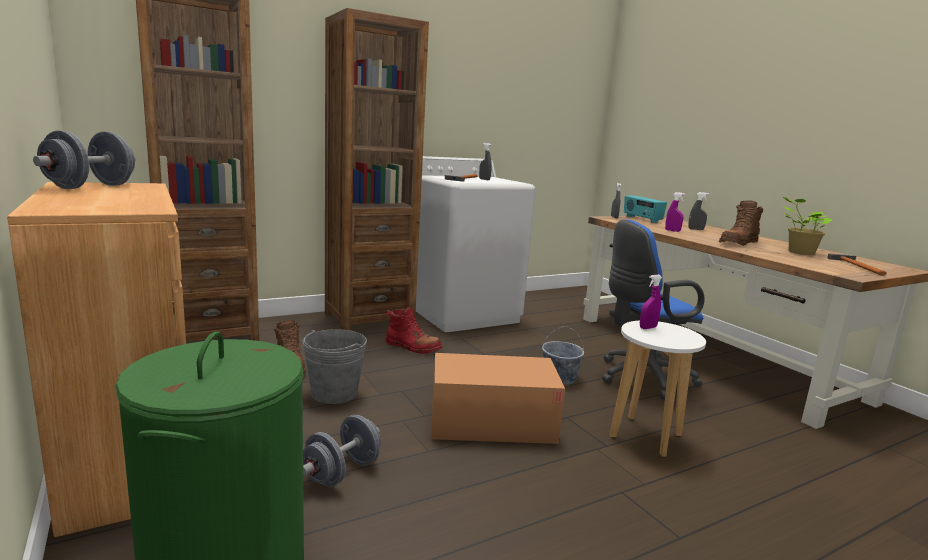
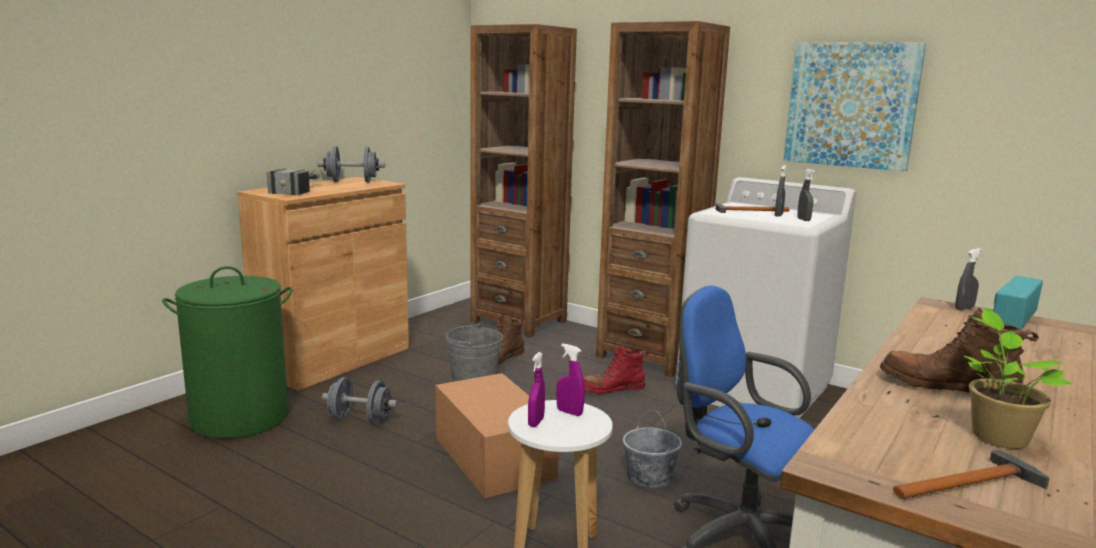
camera: 65 degrees right, 0 degrees up
red boot [385,306,442,354] -> red boot turned 75 degrees clockwise [583,344,649,395]
purple spray bottle [665,192,685,232] -> purple spray bottle moved to [528,352,545,427]
grey spray bottle [688,192,709,230] -> grey spray bottle moved to [797,169,815,221]
none -> hammer [267,169,320,195]
none -> picture [784,43,926,171]

